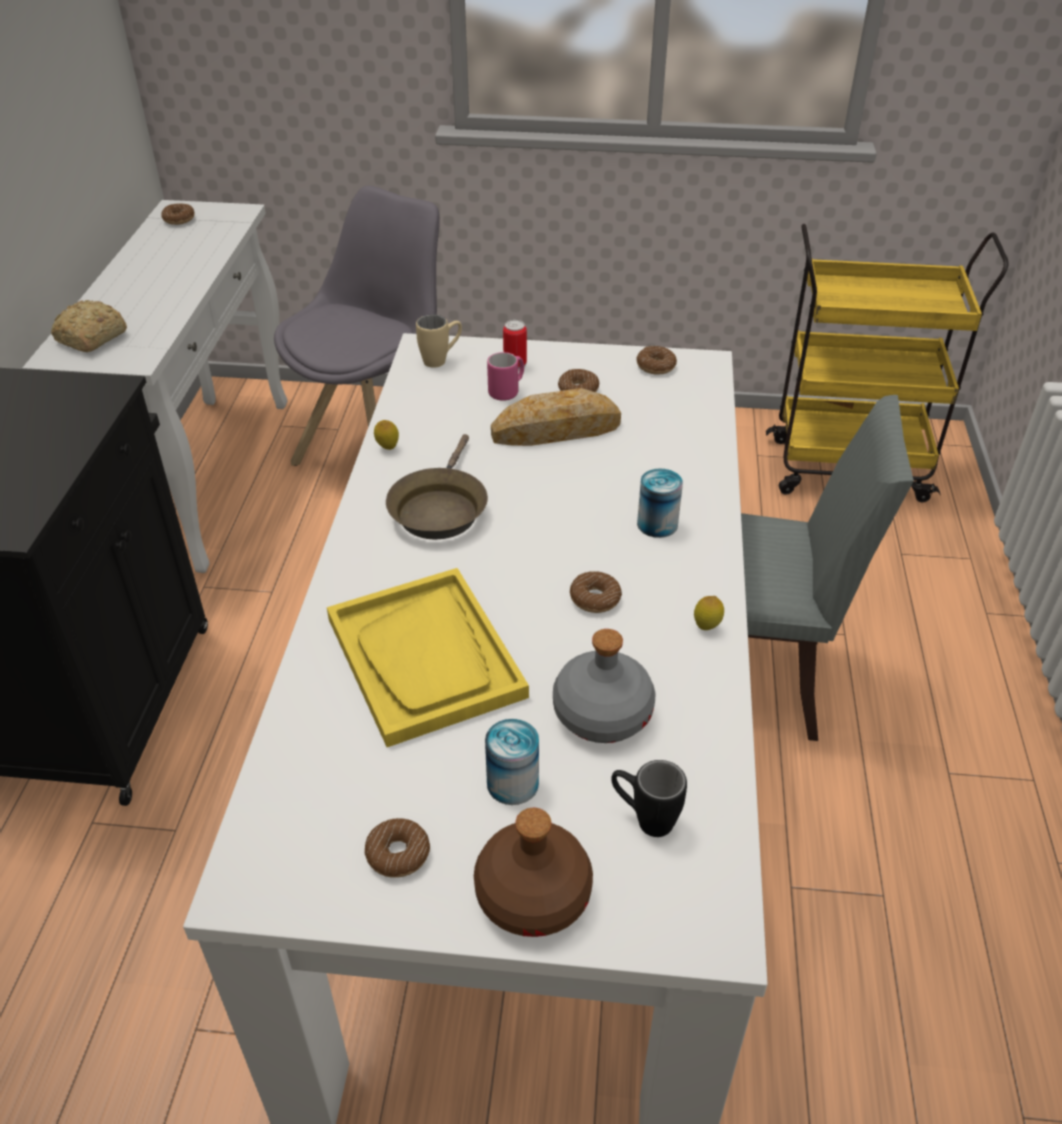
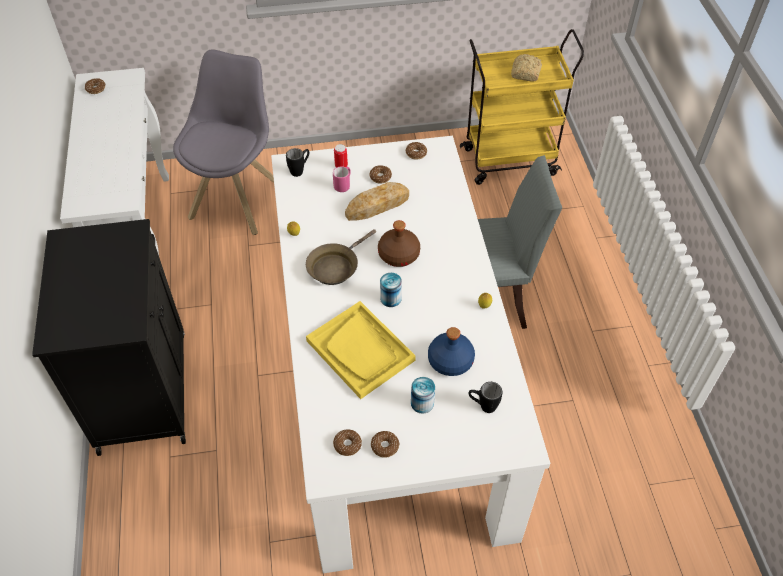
camera: 15 degrees left, 10 degrees up
bread [51,300,127,352] -> bread moved to [511,54,542,81]
brown frying pan [386,434,488,540] -> brown frying pan turned 45 degrees clockwise [306,229,376,285]
beige mug [416,314,462,368] -> black mug [286,148,309,177]
brown bottle [474,808,593,937] -> brown bottle moved to [378,220,420,267]
grey bottle [553,629,655,743] -> blue bottle [428,327,475,376]
donut [570,571,622,613] -> donut moved to [333,429,362,456]
can [637,468,683,538] -> can moved to [380,273,402,307]

